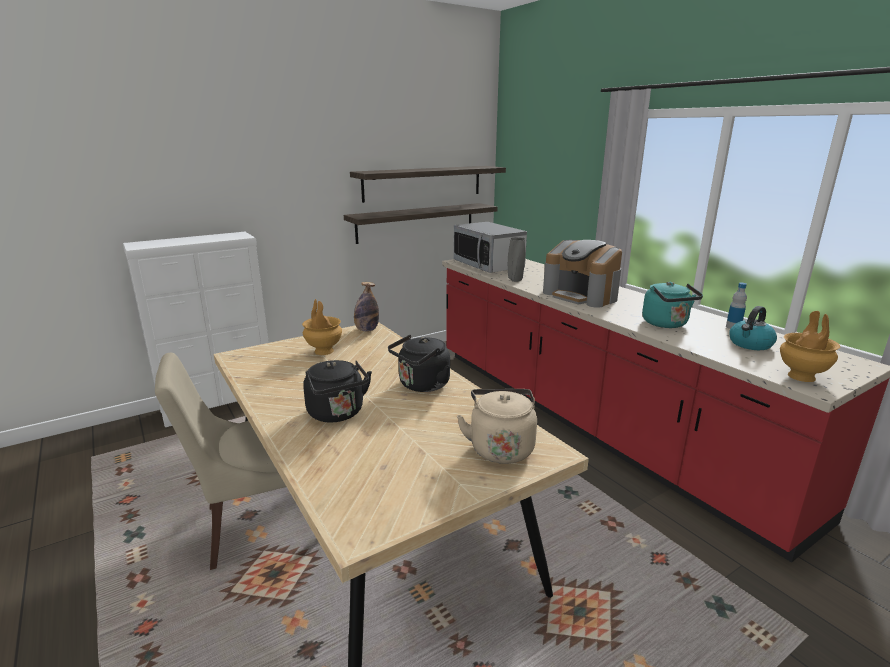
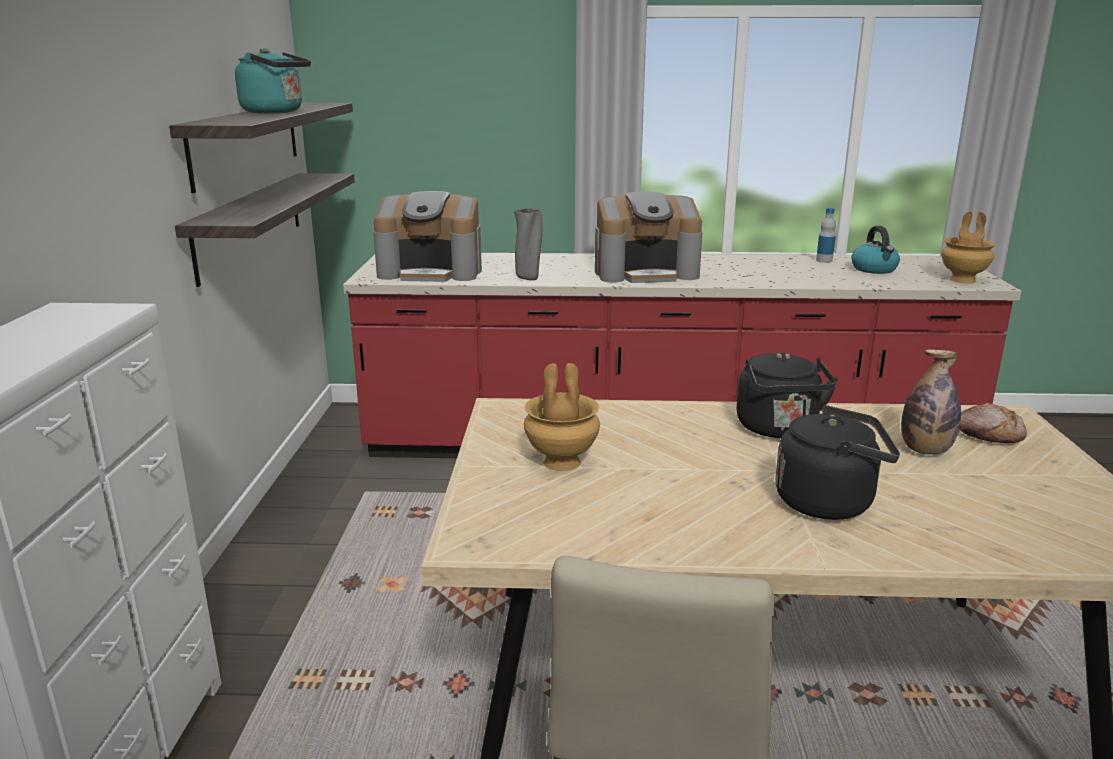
camera: 55 degrees left, 0 degrees up
bottle [354,282,379,332] -> bottle moved to [901,349,961,455]
microwave [453,222,527,273] -> coffee machine [373,191,482,282]
beige kettle [457,389,537,464] -> bread [959,403,1027,443]
turquoise kettle [642,282,703,328] -> turquoise kettle moved to [235,48,311,113]

